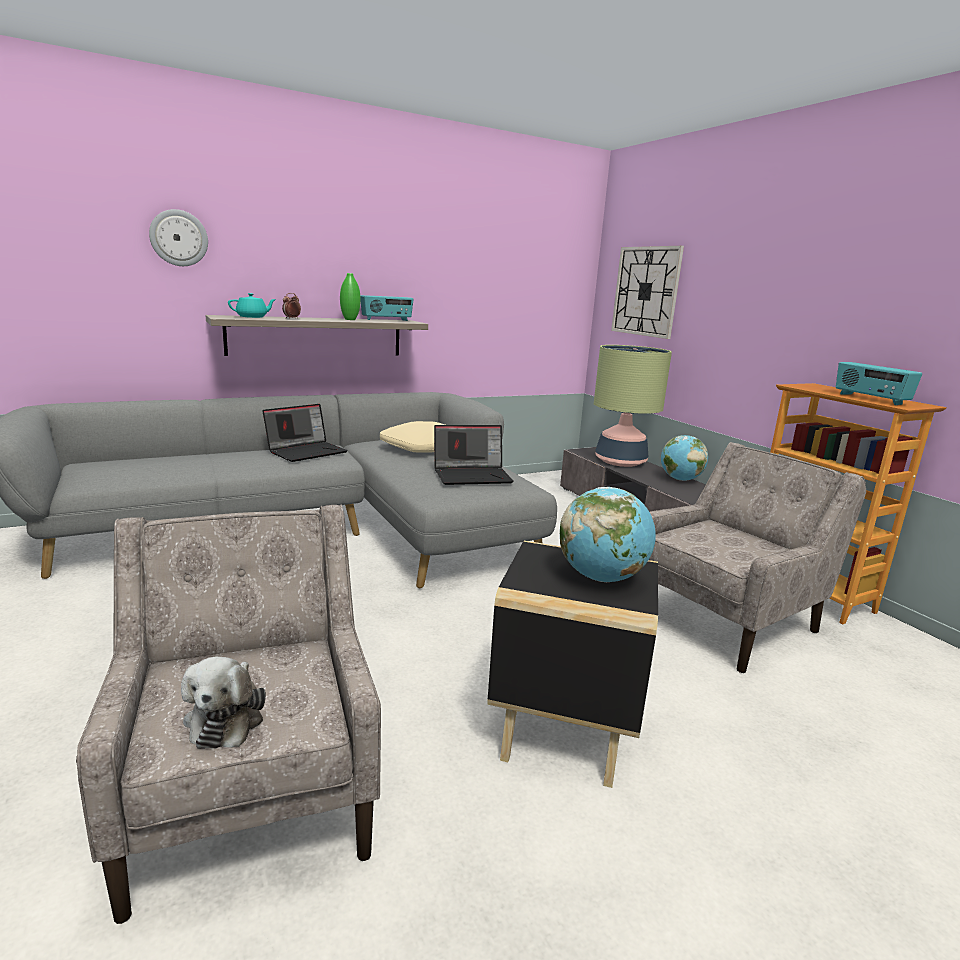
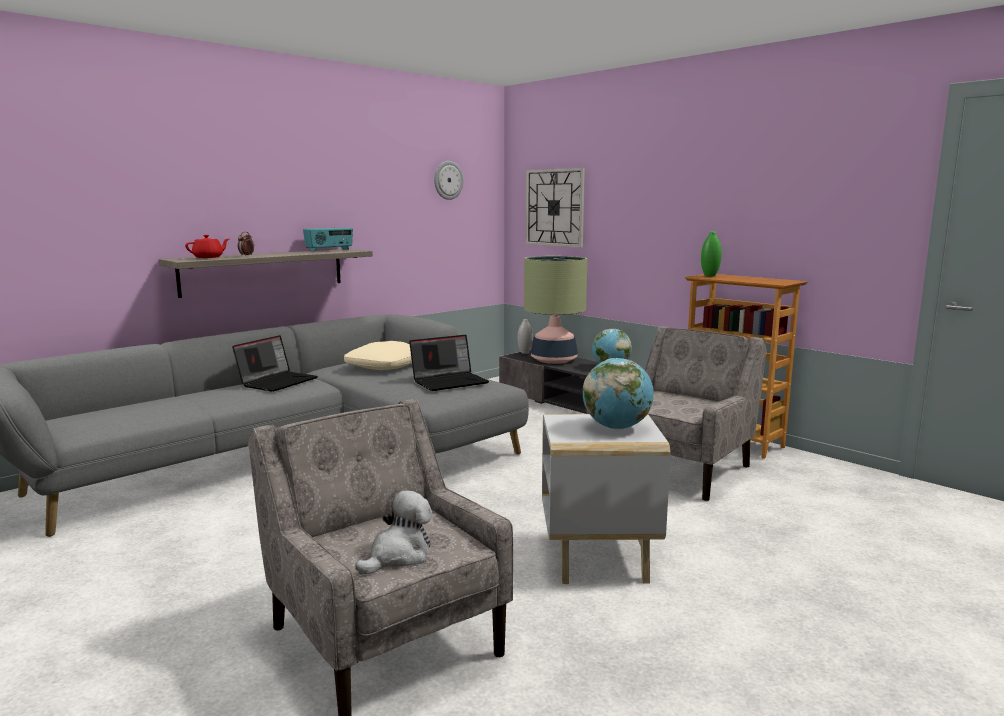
camera: 15 degrees left, 5 degrees down
wall clock [149,209,208,266] -> wall clock moved to [434,161,464,200]
plush toy [181,657,266,749] -> plush toy turned 120 degrees counterclockwise [355,490,432,574]
turquoise teapot [228,293,276,318] -> red teapot [185,235,229,258]
green vase [340,273,361,320] -> green vase moved to [701,232,722,277]
black side table [488,541,658,788] -> white side table [542,414,671,584]
radio [836,362,922,405] -> none
none -> white vase [518,319,533,354]

